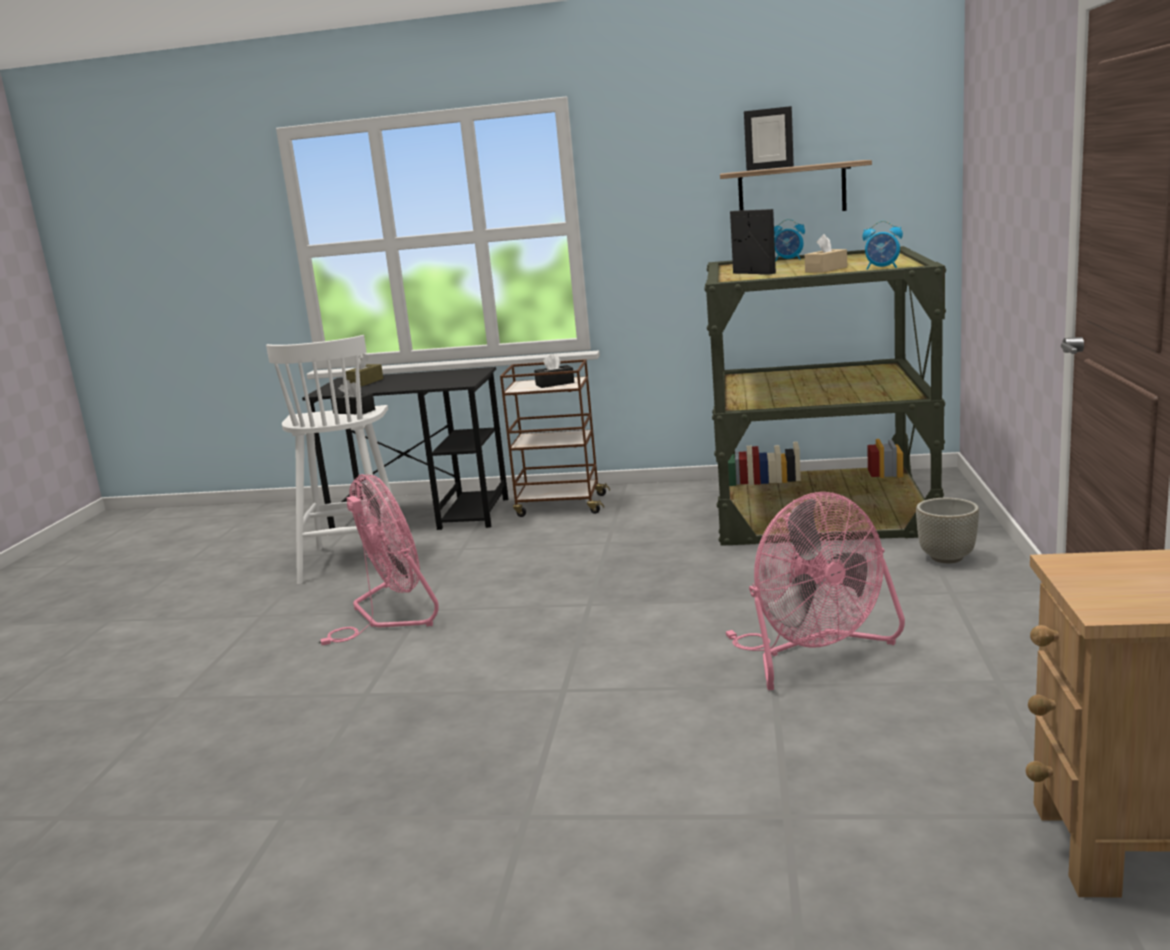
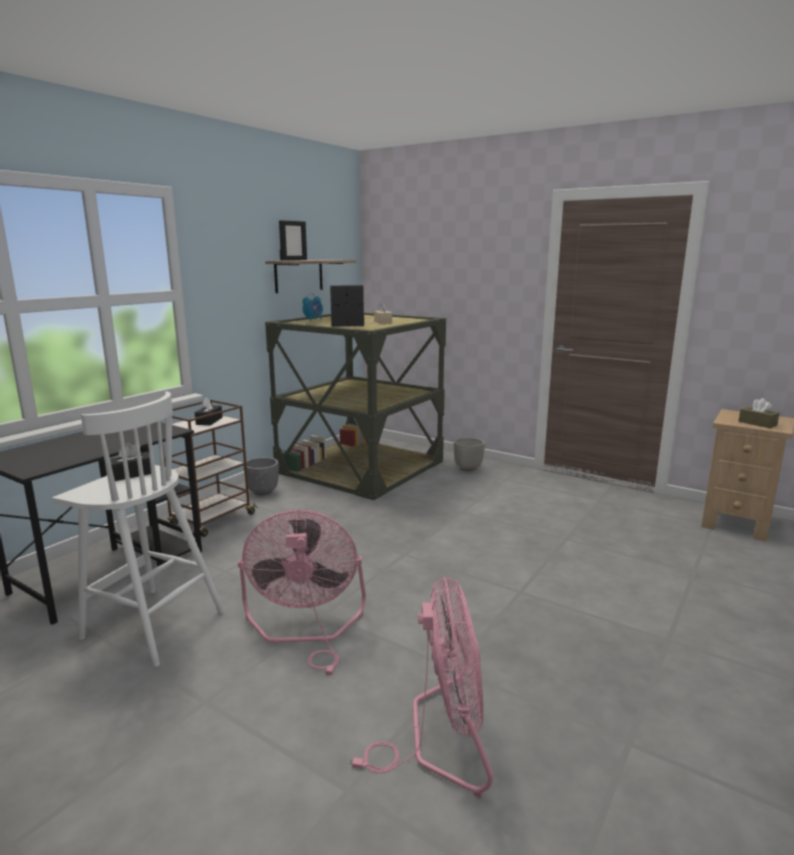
camera: 65 degrees left, 0 degrees up
brown tissue box [346,354,383,386] -> brown tissue box moved to [738,398,780,428]
pink fan [726,492,905,690] -> pink fan moved to [349,577,493,799]
alarm clock [862,221,903,270] -> none
none -> grey planter [243,457,279,495]

